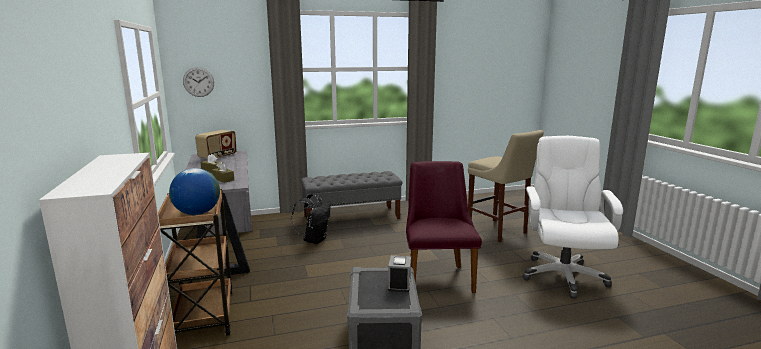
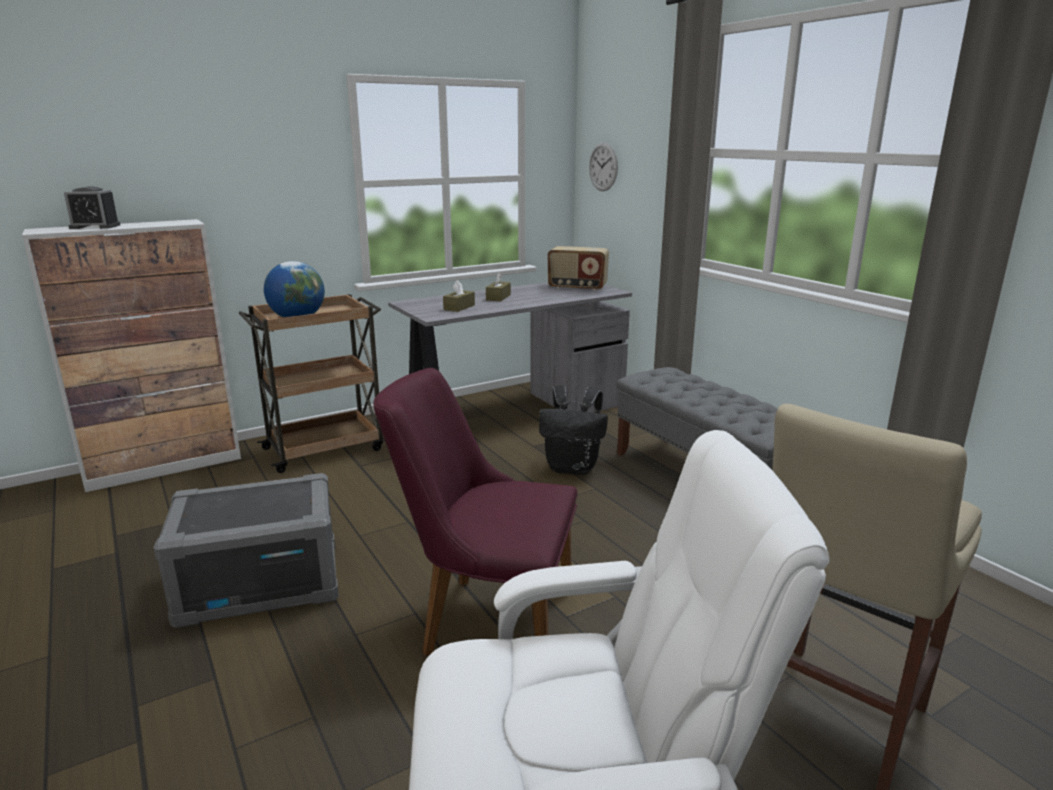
camera: 75 degrees right, 5 degrees up
alarm clock [388,255,411,292] -> alarm clock moved to [64,186,120,229]
purple chair [406,161,482,293] -> purple chair turned 150 degrees counterclockwise [373,368,577,656]

